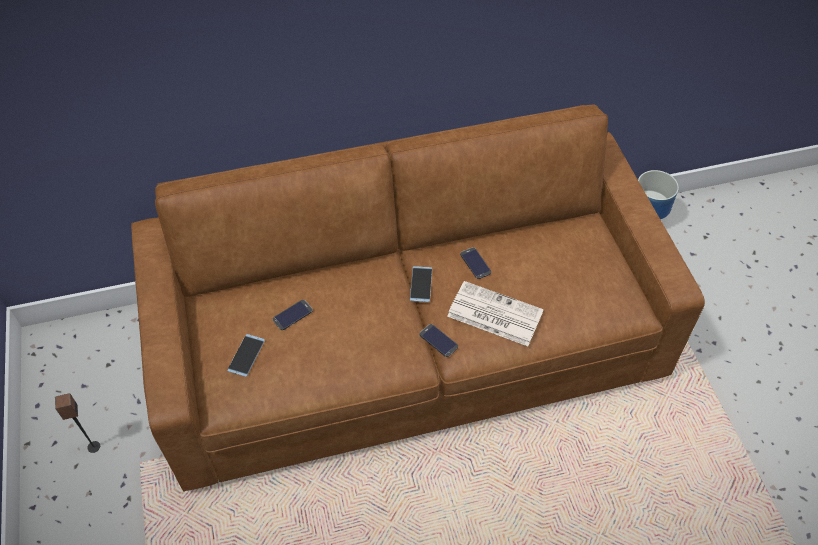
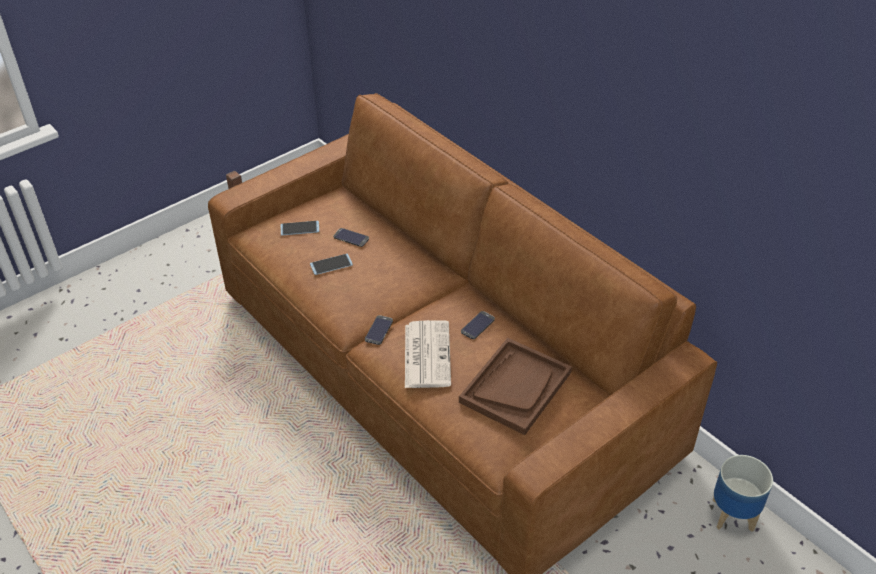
camera: 65 degrees right, 10 degrees down
phone [410,266,432,302] -> phone moved to [310,253,353,275]
none -> brown tray [459,338,572,435]

